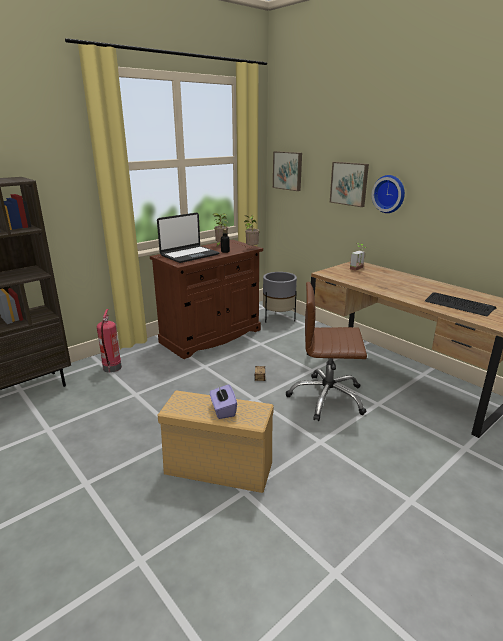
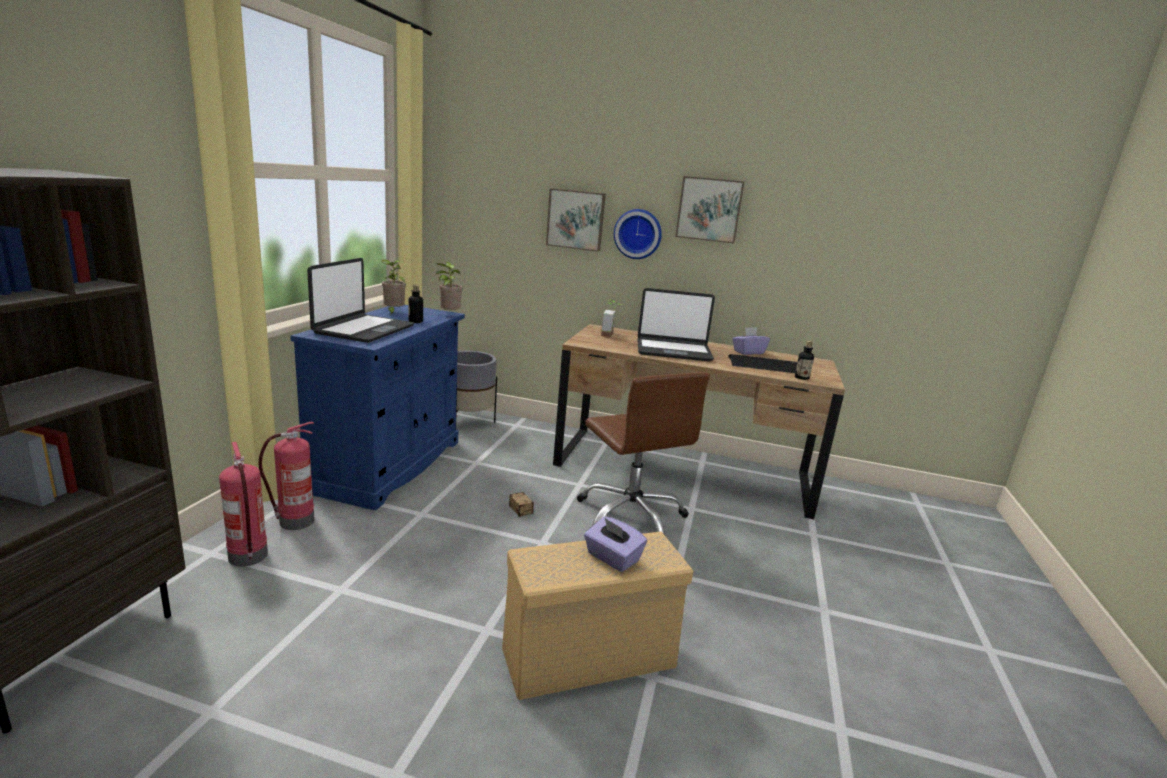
camera: 35 degrees left, 5 degrees down
brown cabinet [150,240,263,359] -> blue cabinet [290,305,465,510]
picture [273,151,302,191] -> picture moved to [675,176,744,243]
brown office chair [286,282,367,421] -> brown office chair turned 90 degrees counterclockwise [577,372,710,535]
none -> fire extinguisher [259,422,314,530]
none -> laptop [637,288,715,362]
none -> purple tissue box [732,327,770,355]
none -> bottle [795,341,814,380]

